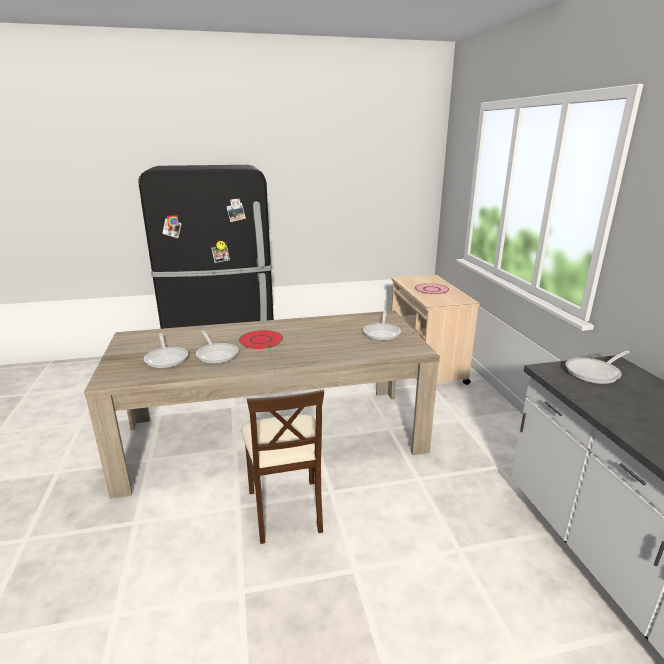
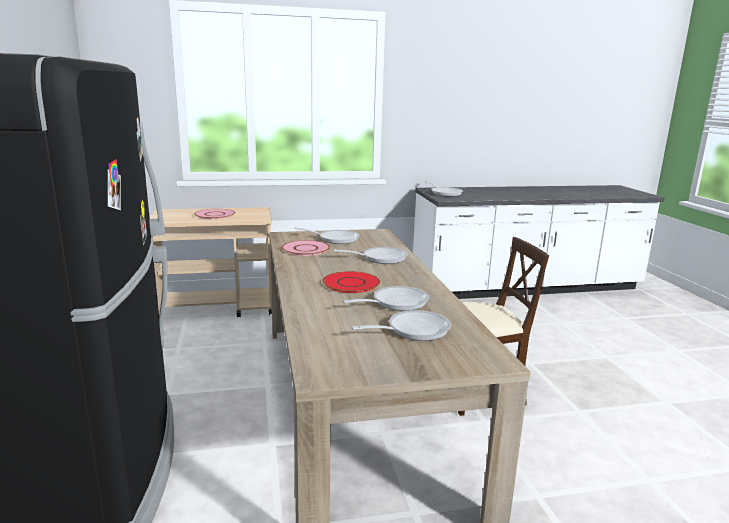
camera: 90 degrees left, 5 degrees down
none -> pink plate [282,240,330,256]
none -> frying pan [333,247,408,264]

